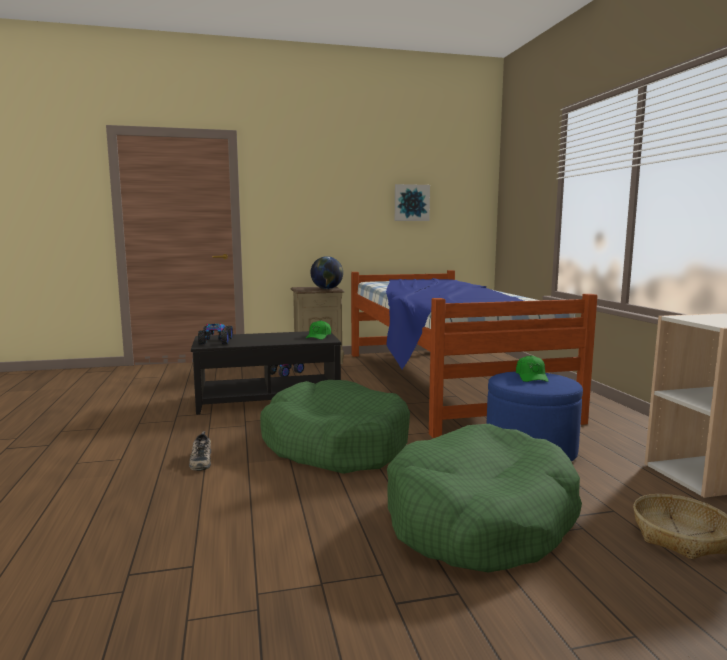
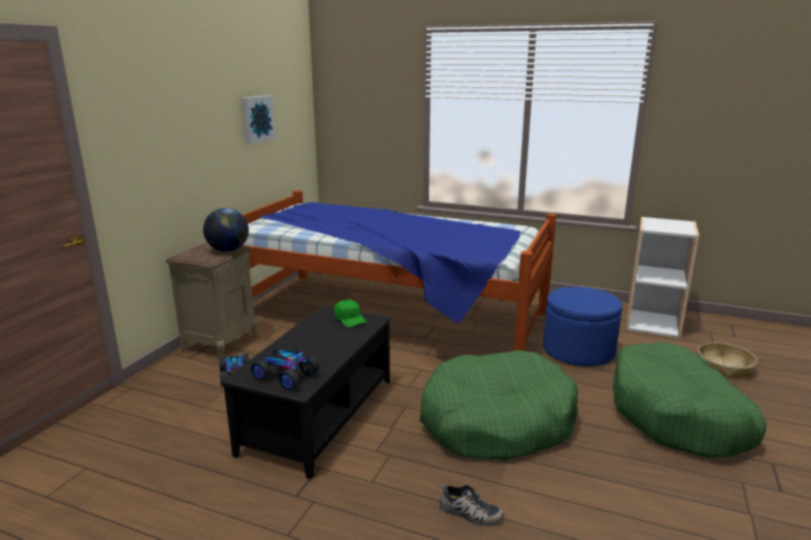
camera: 55 degrees left, 10 degrees up
green cap [516,355,548,382] -> none

